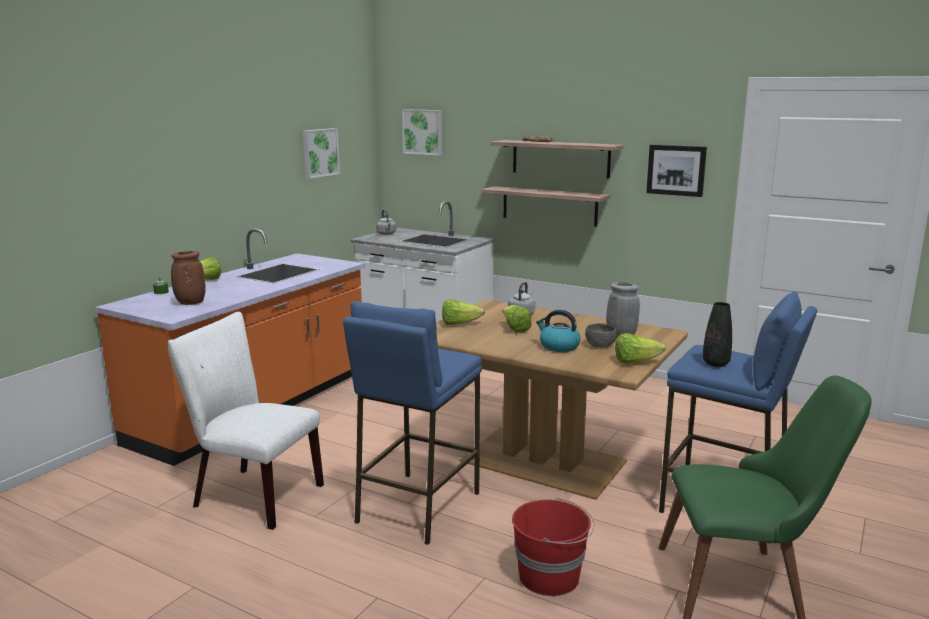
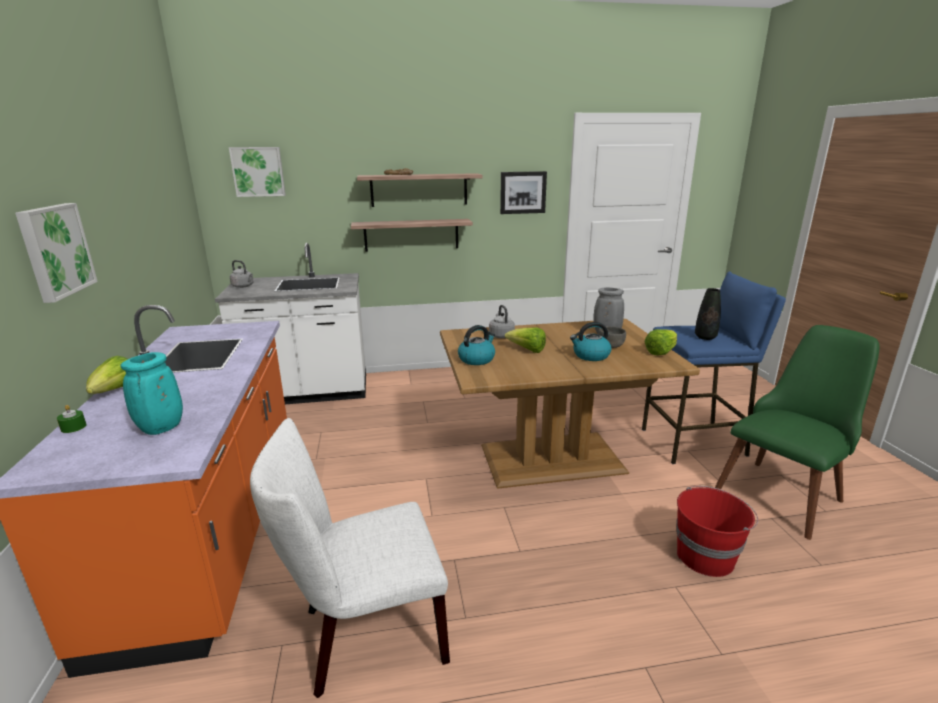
camera: 40 degrees left, 5 degrees up
brown vase [171,251,206,305] -> turquoise vase [120,352,183,435]
picture [303,128,340,179] -> picture moved to [15,203,98,303]
blue stool [343,301,482,545] -> none
lettuce [442,299,485,325] -> kettle [458,325,495,365]

